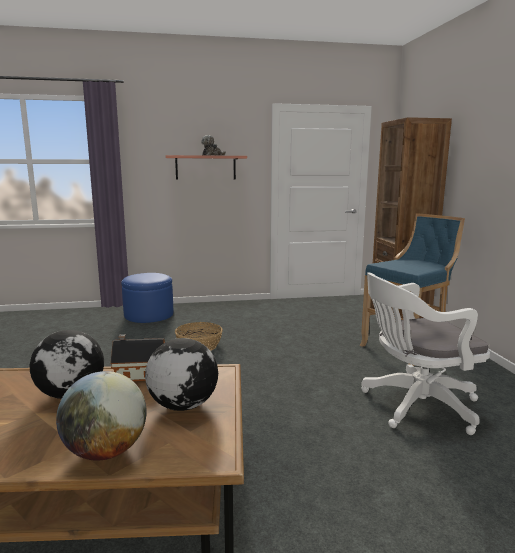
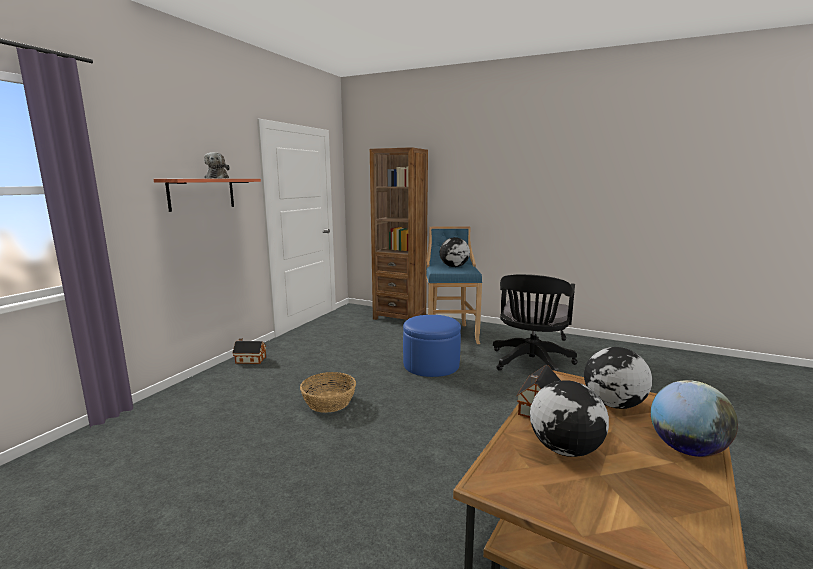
camera: 55 degrees left, 0 degrees up
blue ottoman [121,273,173,323] -> blue ottoman moved to [403,315,461,377]
white office chair [361,272,490,435] -> black office chair [493,274,578,372]
none -> toy house [232,338,266,364]
none -> globe [440,237,470,267]

